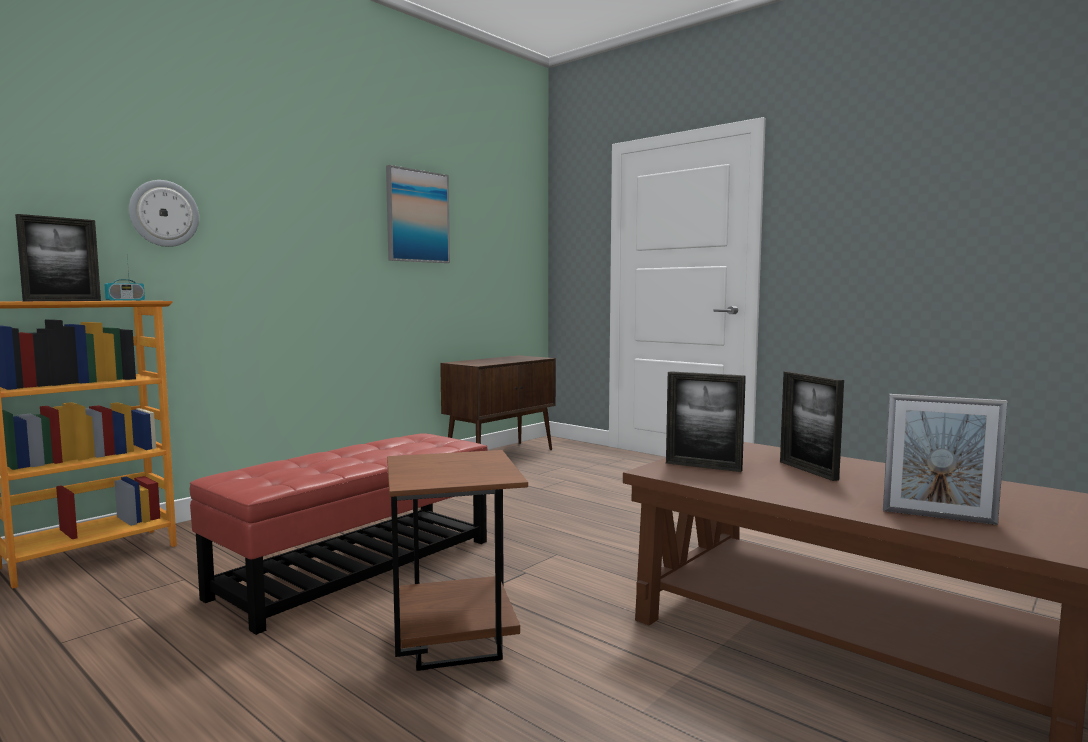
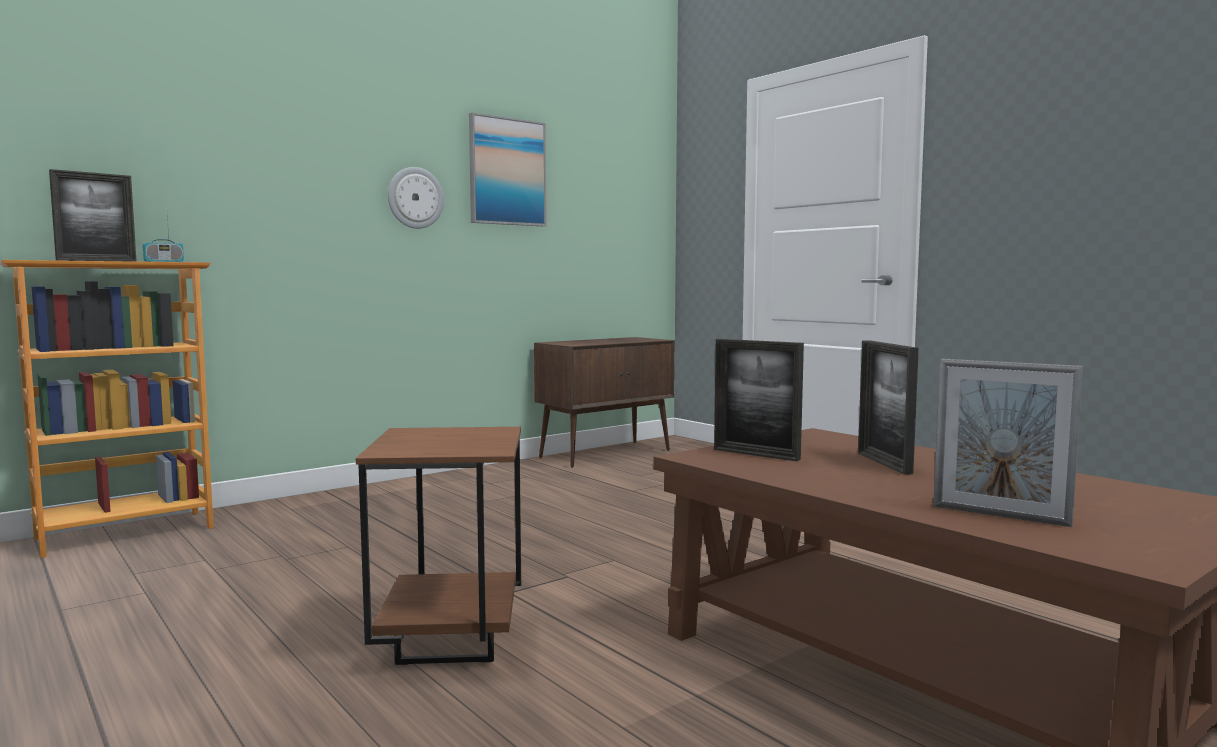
camera: 10 degrees right, 0 degrees up
wall clock [129,180,199,247] -> wall clock moved to [388,167,444,229]
red ottoman [190,433,488,635] -> none

